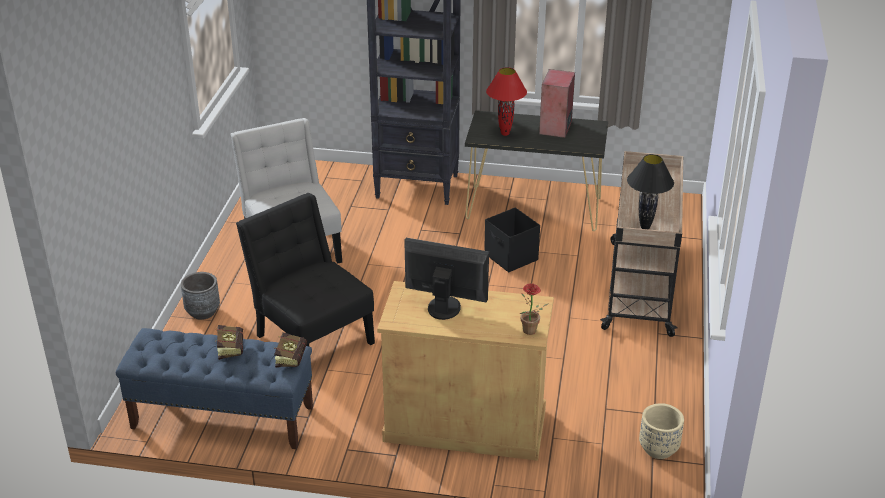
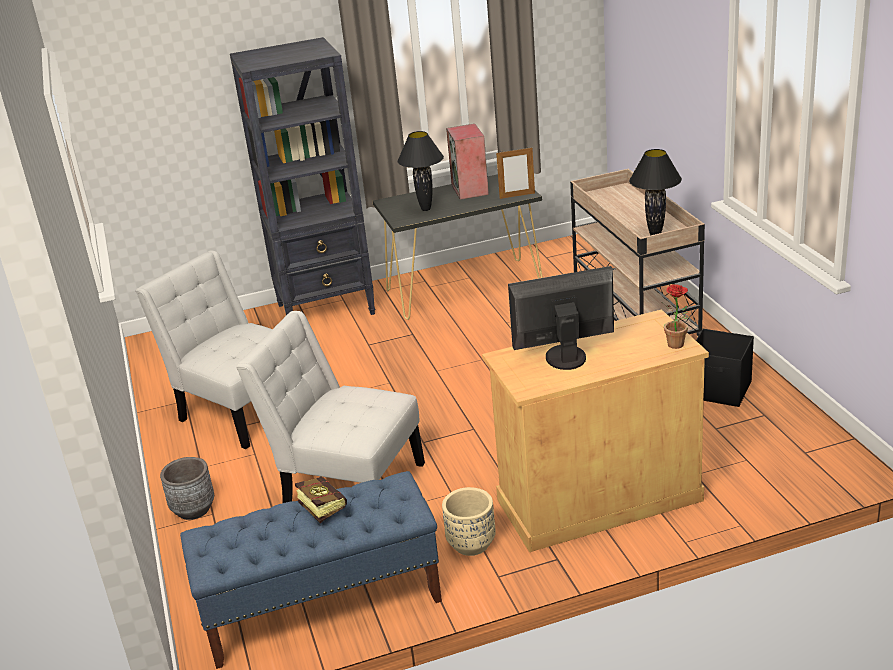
camera: 25 degrees left, 5 degrees down
black chair [236,193,375,346] -> white chair [236,311,425,503]
book [274,332,307,367] -> none
black storage box [484,207,540,272] -> black storage box moved to [696,329,754,407]
red table lamp [486,67,527,136] -> black table lamp [397,131,444,211]
beige planter [639,403,684,459] -> beige planter moved to [442,487,496,556]
none -> picture frame [496,148,535,199]

